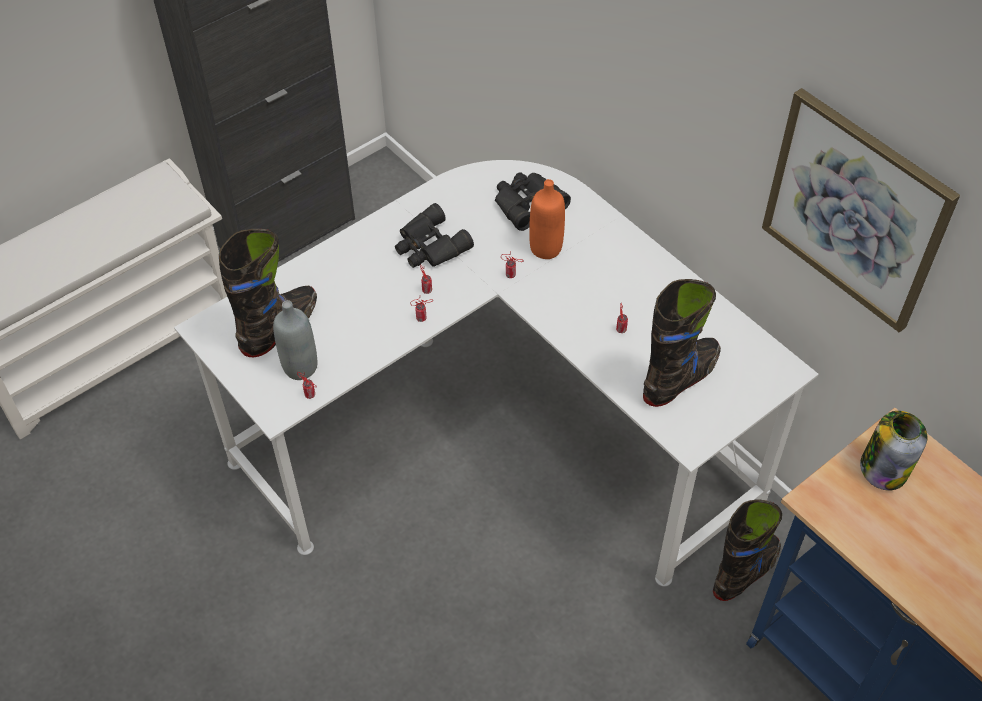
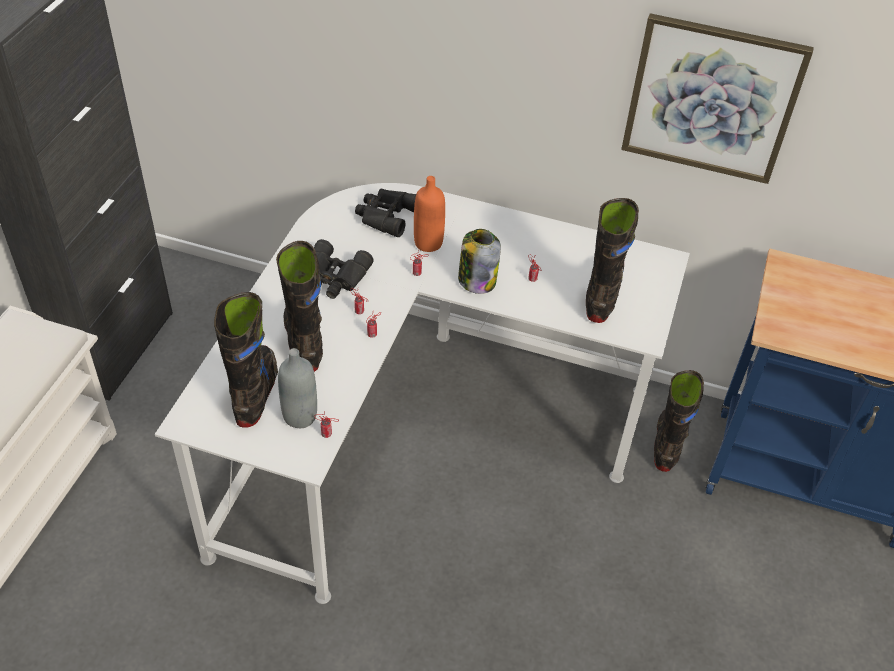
camera: 35 degrees left, 5 degrees down
jar [860,411,927,490] -> jar moved to [458,229,501,294]
none -> black boot [276,241,323,372]

